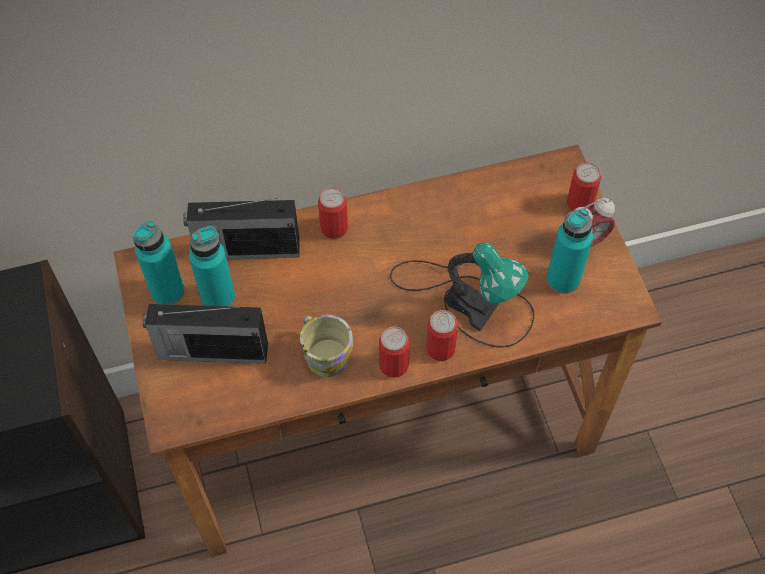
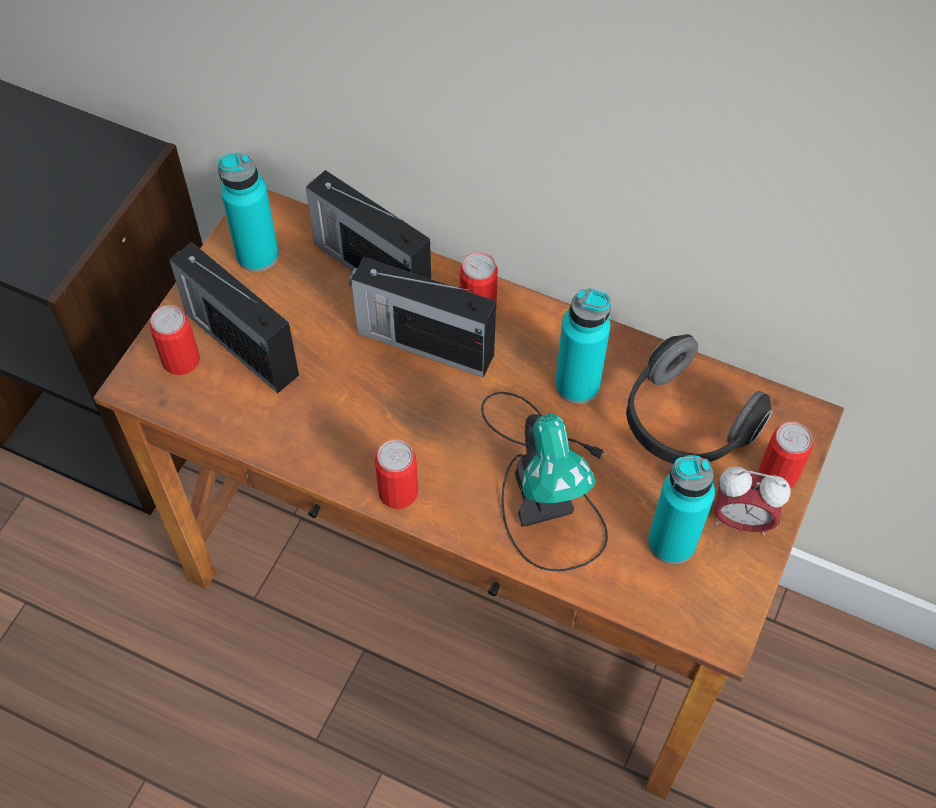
camera: 40 degrees right, 0 degrees up
turquoise bottle [189,226,235,306] -> turquoise bottle moved to [555,288,611,404]
mug [300,314,353,377] -> none
can [426,310,458,361] -> can moved to [150,305,200,375]
none -> radio [349,257,496,377]
none -> headphones [626,334,772,464]

